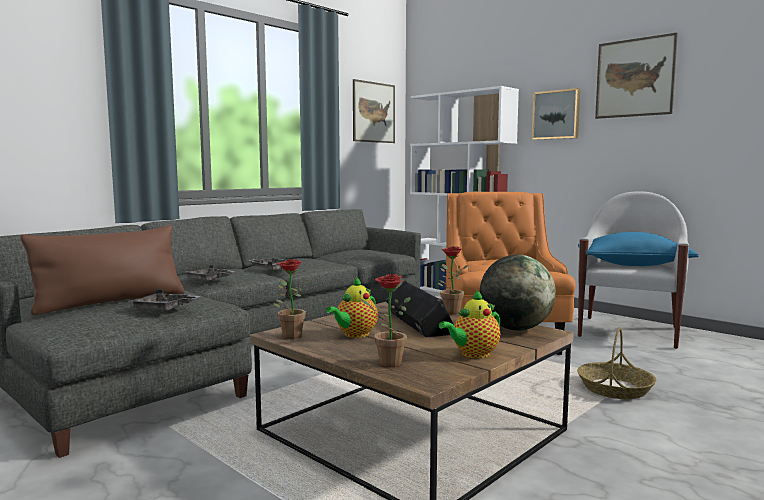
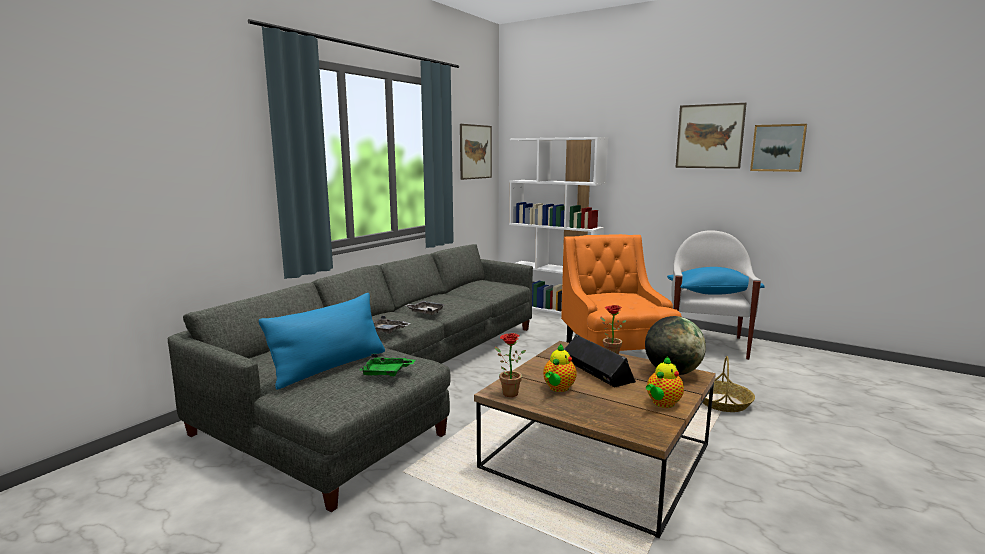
camera: 10 degrees left, 5 degrees up
brown pillow [20,225,185,315] -> blue pillow [259,293,385,390]
grey tray [129,289,201,311] -> green tray [359,354,416,376]
potted plant [361,274,411,367] -> none
picture [532,88,580,140] -> picture moved to [750,124,807,172]

